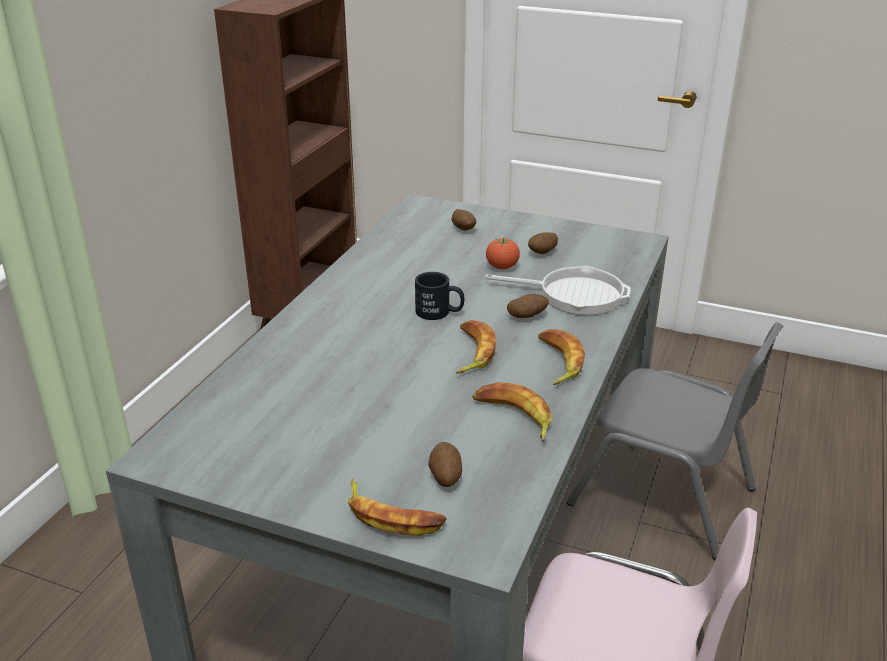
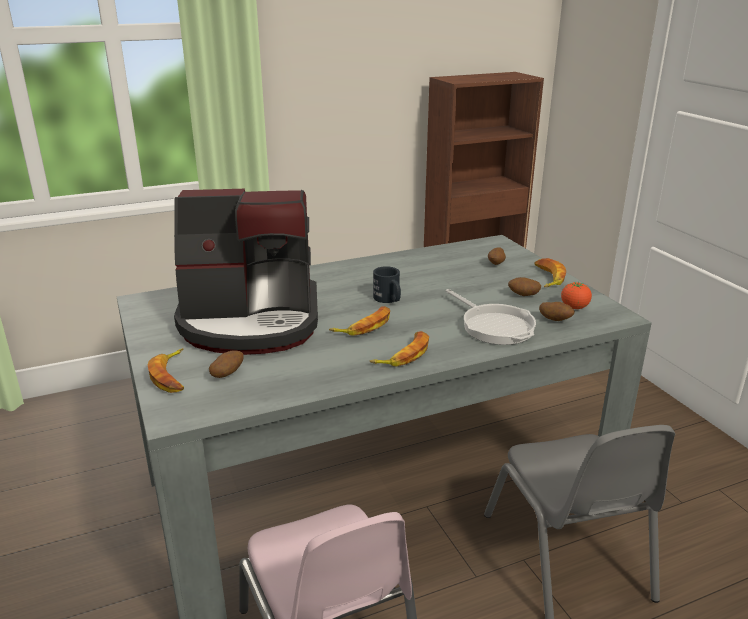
camera: 45 degrees right, 5 degrees down
banana [472,382,552,442] -> banana moved to [534,258,566,287]
tomato [486,238,520,269] -> tomato moved to [561,282,592,309]
potato [507,294,549,318] -> potato moved to [539,302,575,321]
none -> coffee machine [174,189,318,355]

